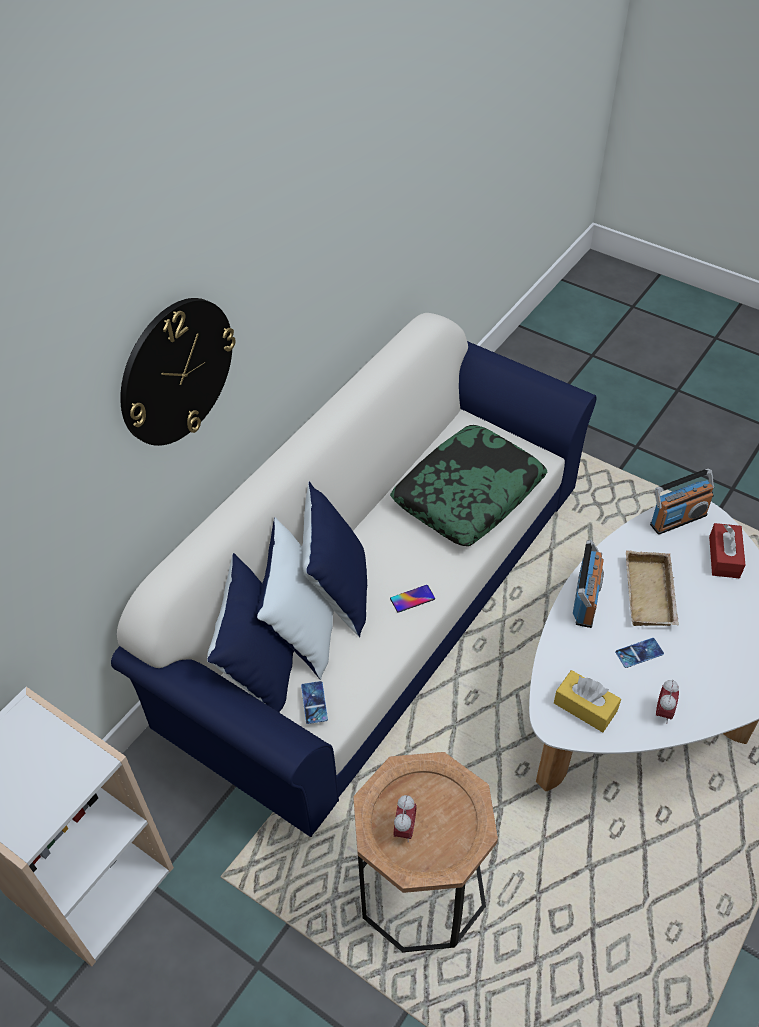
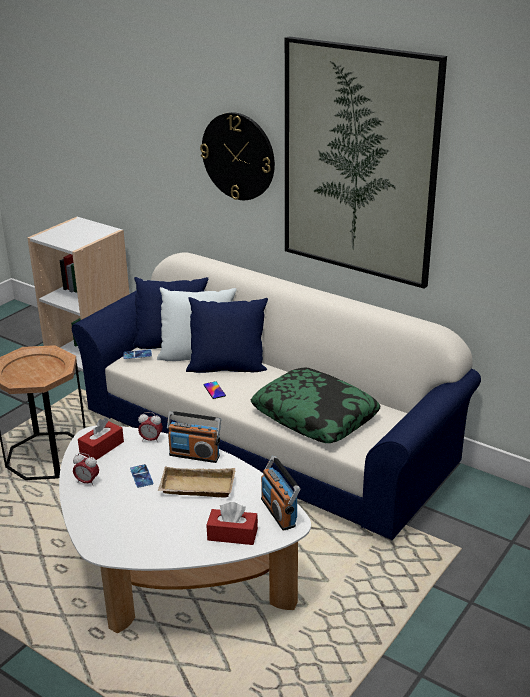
camera: 90 degrees right, 20 degrees down
alarm clock [394,795,417,842] -> alarm clock moved to [138,412,163,443]
yellow tissue box [554,670,621,732] -> red tissue box [78,418,124,460]
none -> picture [285,36,447,289]

